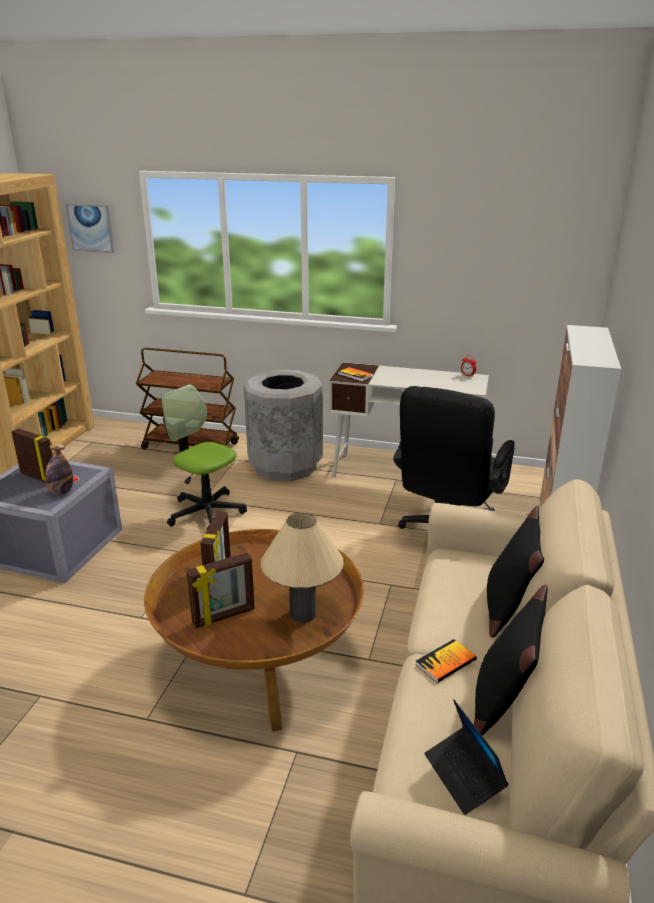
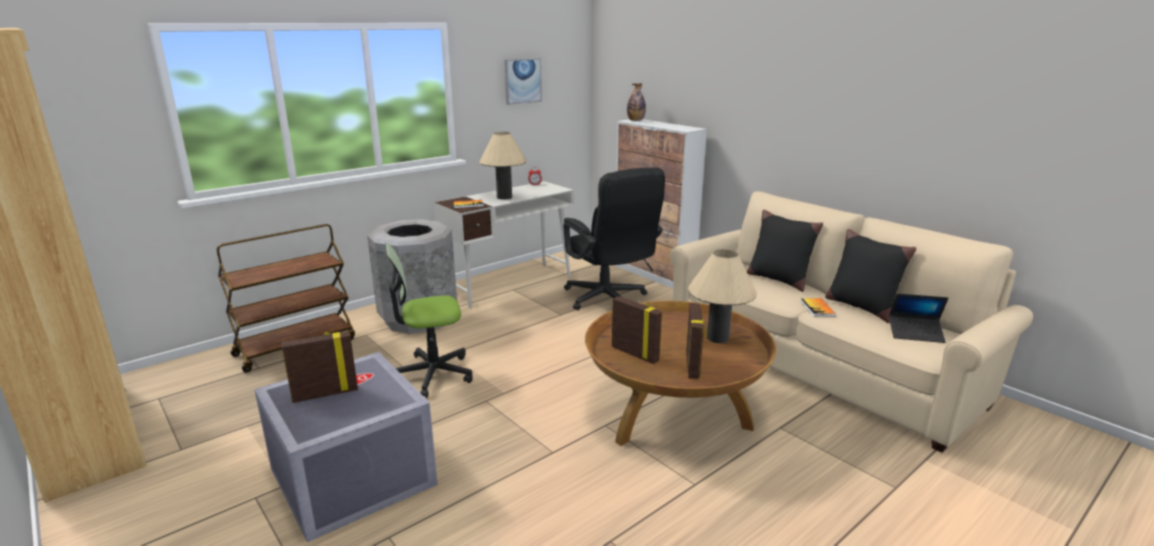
camera: 55 degrees left, 5 degrees down
bottle [45,444,73,495] -> bottle moved to [627,83,646,121]
picture [66,204,115,253] -> picture moved to [504,58,542,105]
none -> beige table lamp [479,132,527,199]

